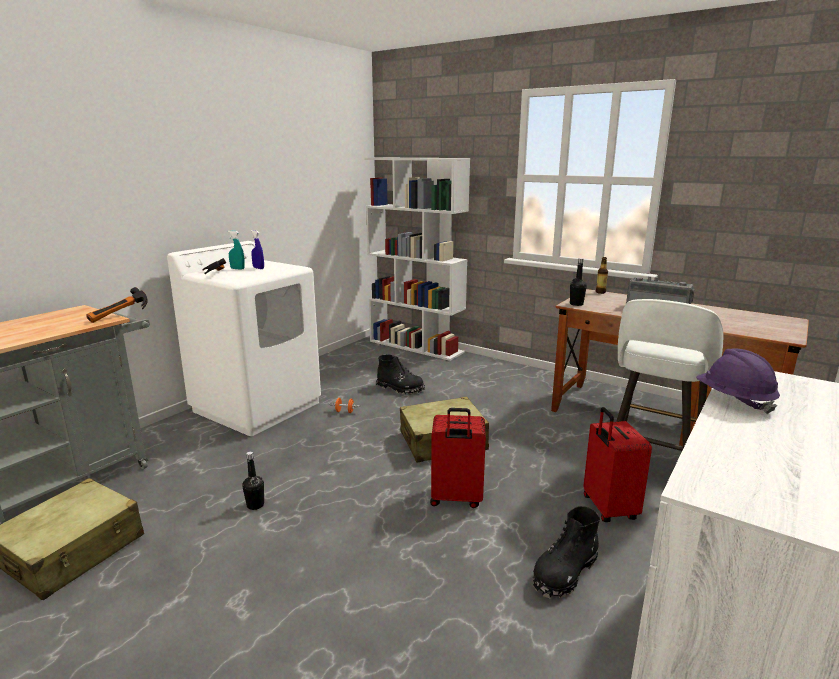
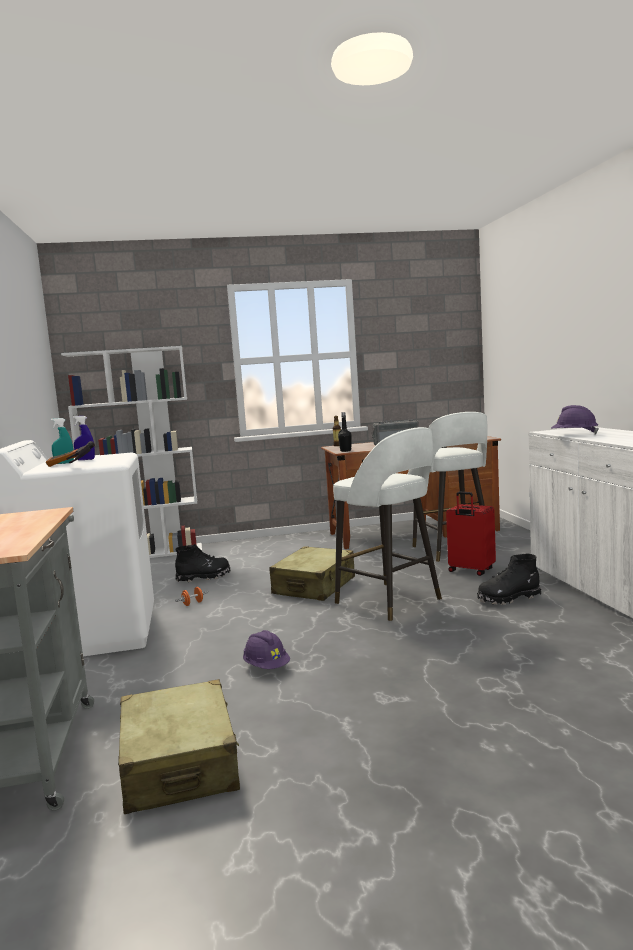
camera: 45 degrees left, 10 degrees down
hammer [86,287,147,323] -> none
black bottle [242,452,264,510] -> purple hard hat [243,630,290,669]
red suitcase [430,408,486,508] -> white stool [333,427,442,621]
black boot [533,506,600,598] -> black boot turned 75 degrees clockwise [477,553,541,605]

